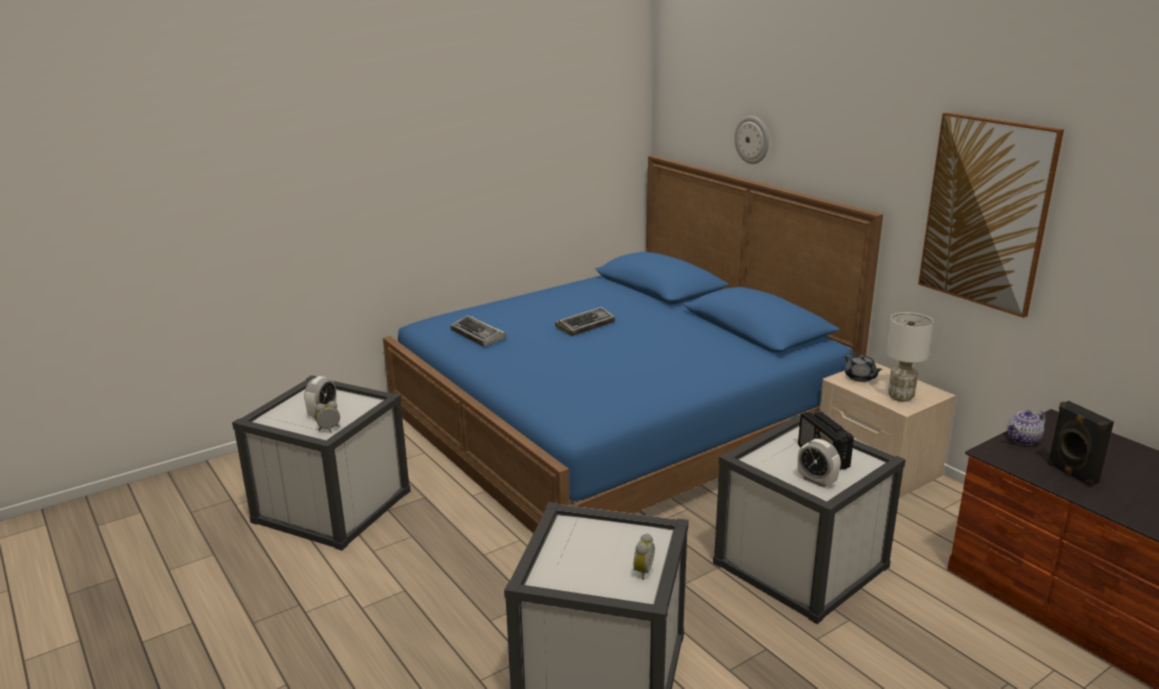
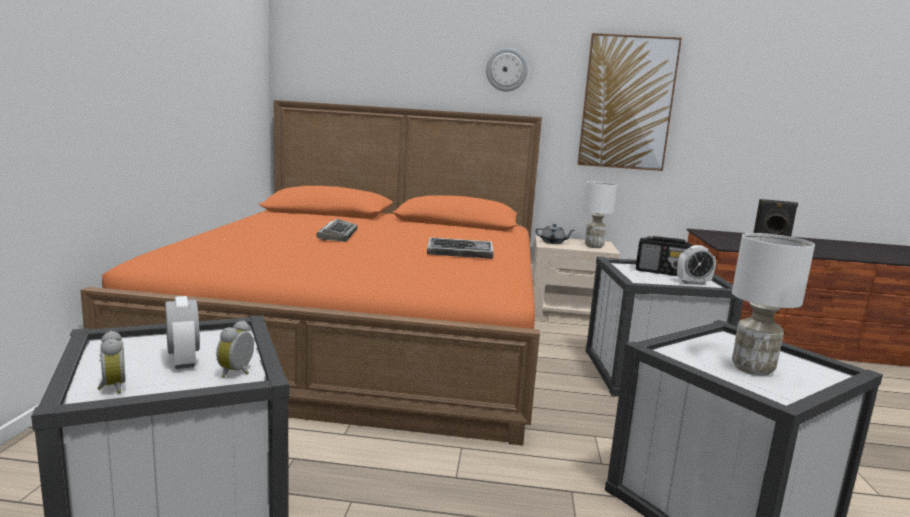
camera: 50 degrees left, 10 degrees down
blue bed [383,155,883,533] -> orange bed [80,100,542,446]
keyboard [450,315,506,347] -> keyboard moved to [427,237,494,259]
alarm clock [633,533,655,580] -> alarm clock moved to [97,331,126,394]
wall clock [734,116,769,164] -> wall clock moved to [486,48,528,91]
teapot [1007,410,1046,445] -> none
none -> white table lamp [732,233,815,376]

